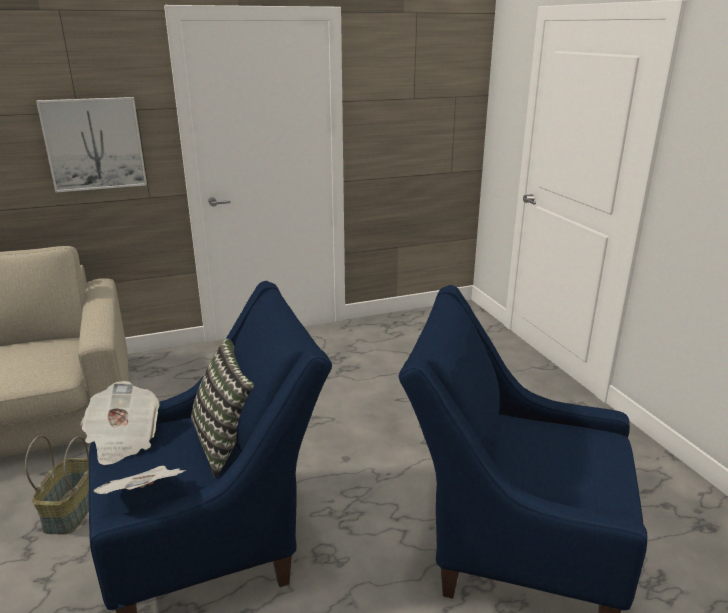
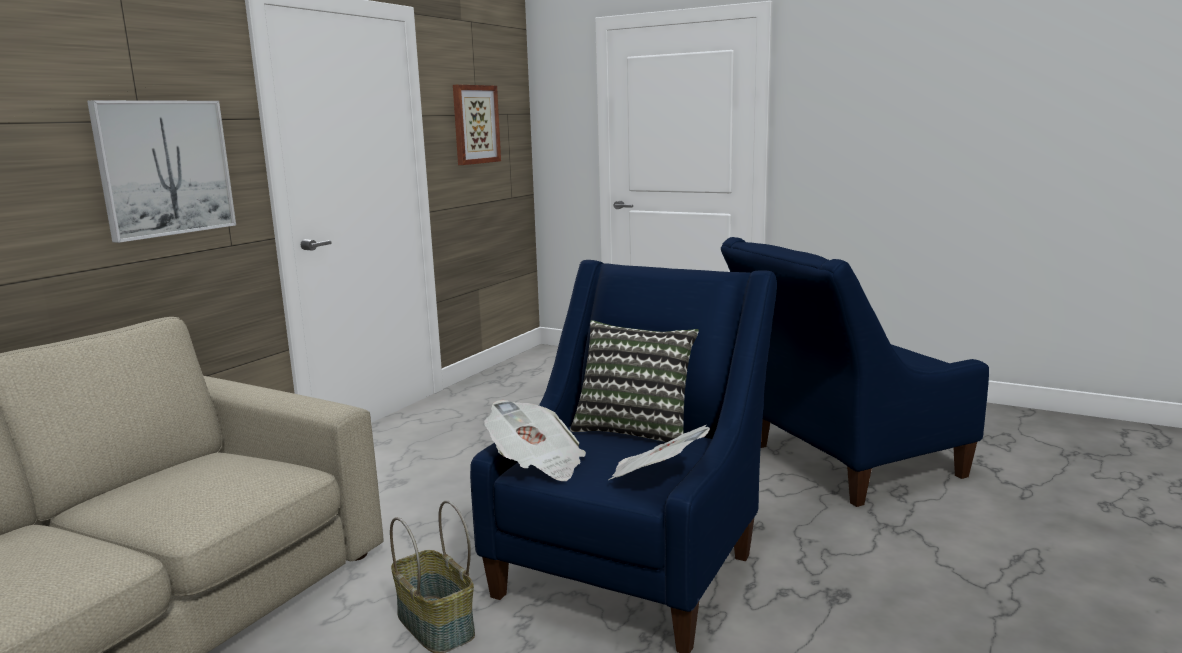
camera: 40 degrees left, 10 degrees down
none -> picture [453,84,501,165]

